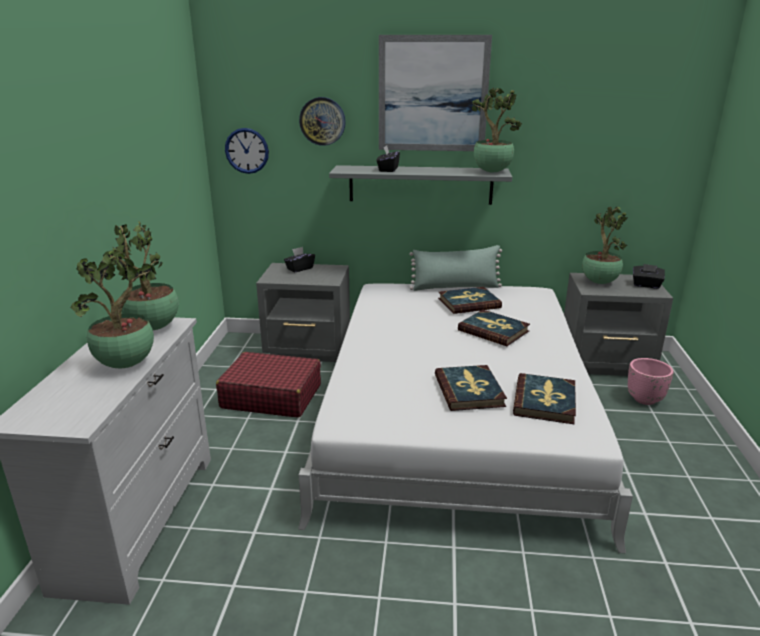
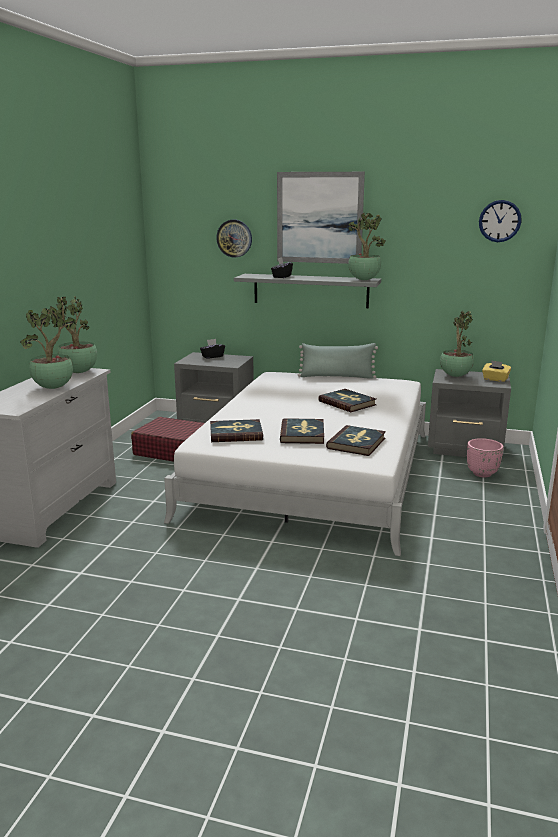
camera: 10 degrees right, 5 degrees down
wall clock [225,128,269,174] -> wall clock moved to [479,200,522,242]
book [438,287,502,314] -> book moved to [210,419,263,442]
black tissue box [633,264,665,289] -> yellow tissue box [482,360,511,382]

